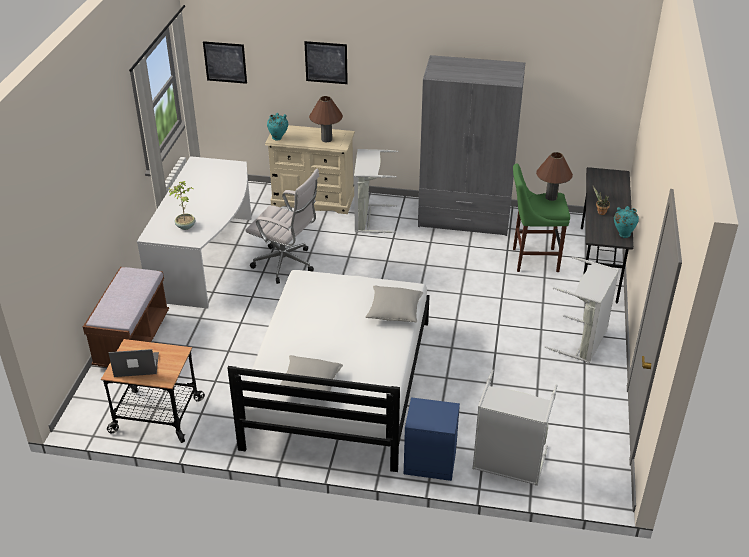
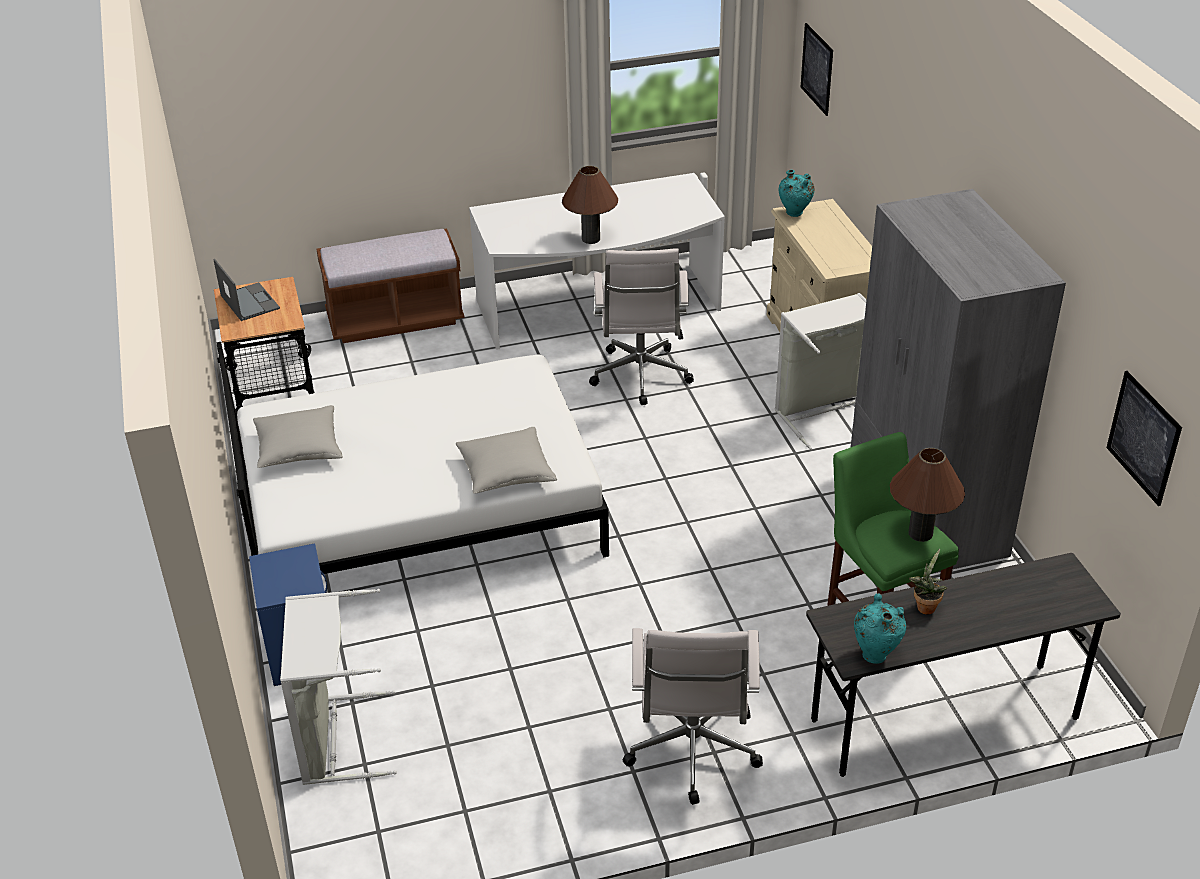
camera: 65 degrees right, 0 degrees up
potted plant [168,181,195,230] -> none
picture [304,41,348,84] -> picture moved to [1107,371,1182,506]
brown table lamp [309,96,343,142] -> brown table lamp moved to [562,166,618,244]
grey laundry basket [544,256,619,363] -> white office chair [623,628,763,805]

